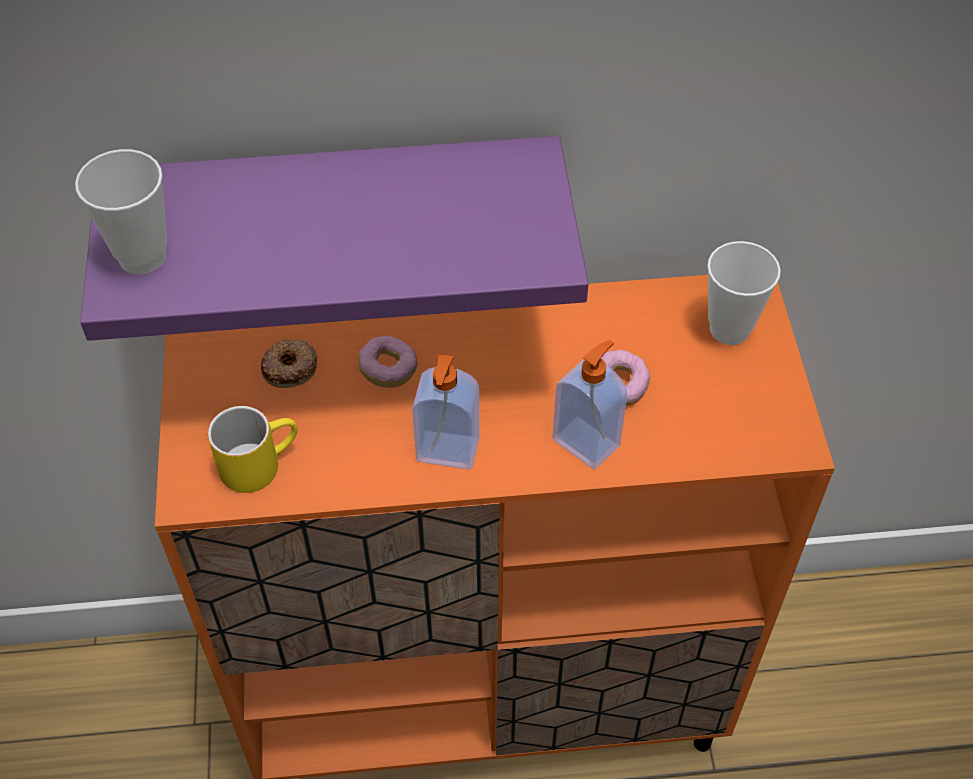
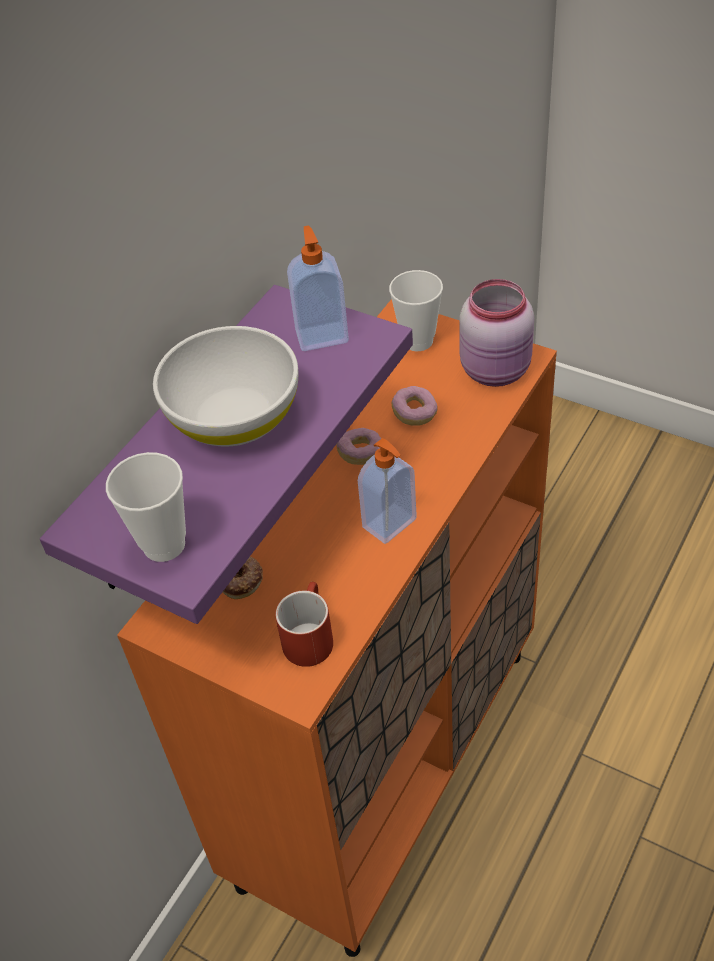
camera: 50 degrees left, 5 degrees down
yellow mug [208,406,298,493] -> red mug [275,582,333,667]
donut [358,336,417,388] -> donut moved to [336,428,381,465]
soap dispenser [552,340,628,470] -> soap dispenser moved to [287,226,349,351]
none -> white bowl [153,326,298,447]
none -> pink jar [459,279,534,387]

